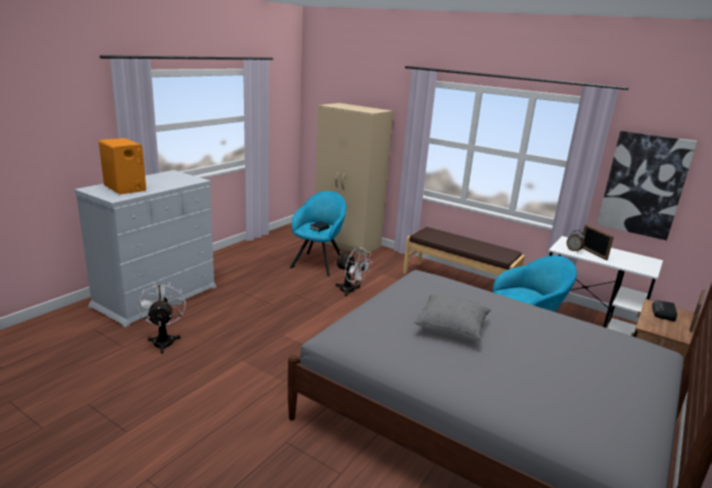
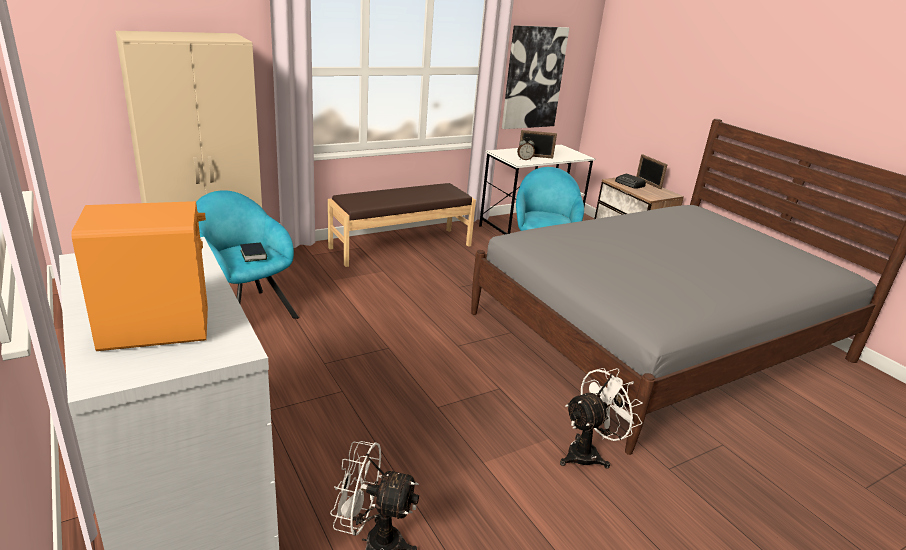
camera: 65 degrees left, 5 degrees up
white fan [336,247,372,296] -> white fan moved to [560,368,643,469]
grey pillow [413,294,491,340] -> none

